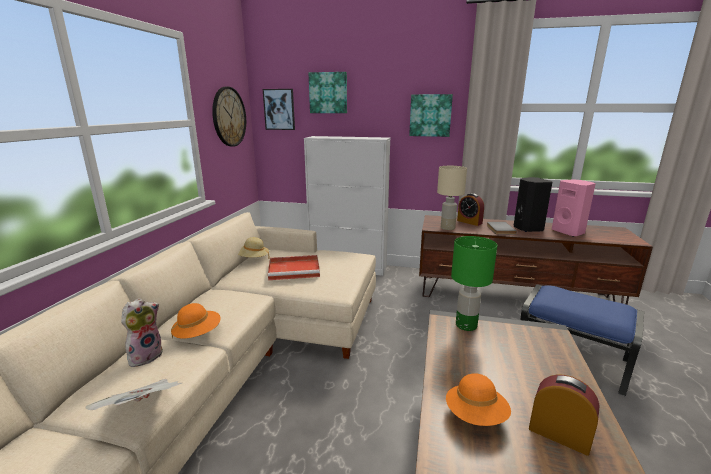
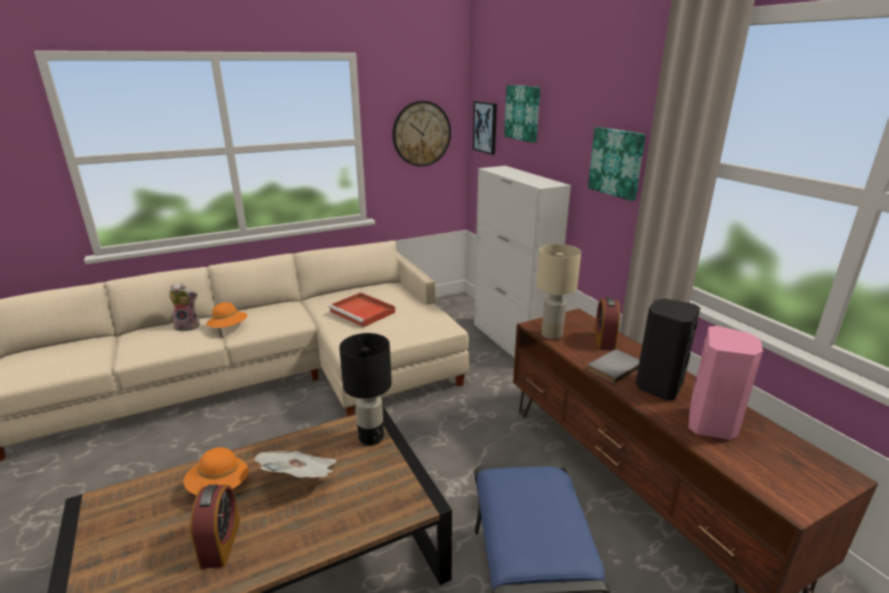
camera: 50 degrees right, 5 degrees up
newspaper [85,379,182,410] -> newspaper moved to [254,451,336,478]
beige hat [238,237,270,258] -> none
green table lamp [451,236,497,331] -> black table lamp [339,333,392,445]

